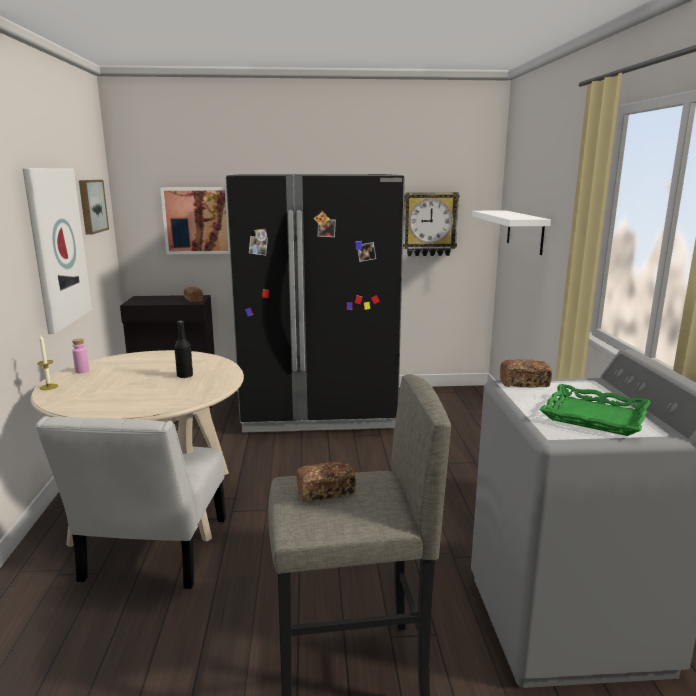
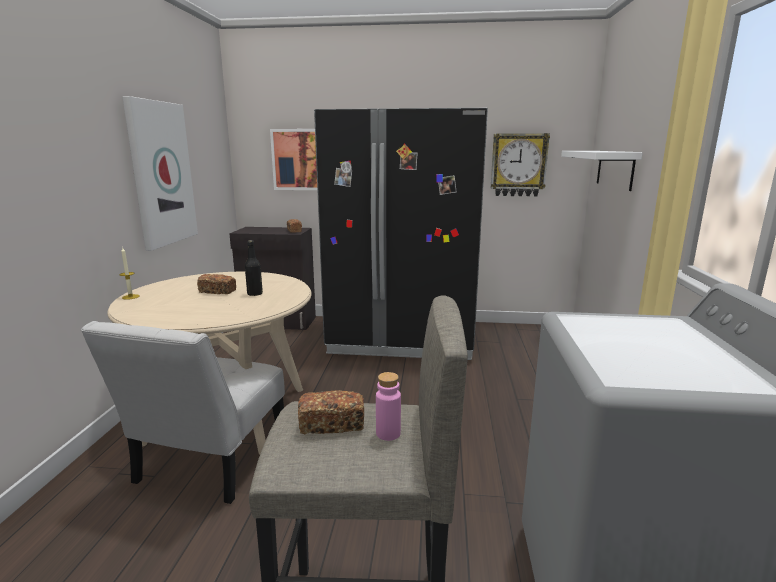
camera: 10 degrees right, 0 degrees up
pink bottle [72,339,89,373] -> pink bottle moved to [376,372,401,441]
picture [79,180,109,235] -> none
bread [500,359,552,388] -> bread moved to [197,274,236,294]
green tray [539,384,651,436] -> none

